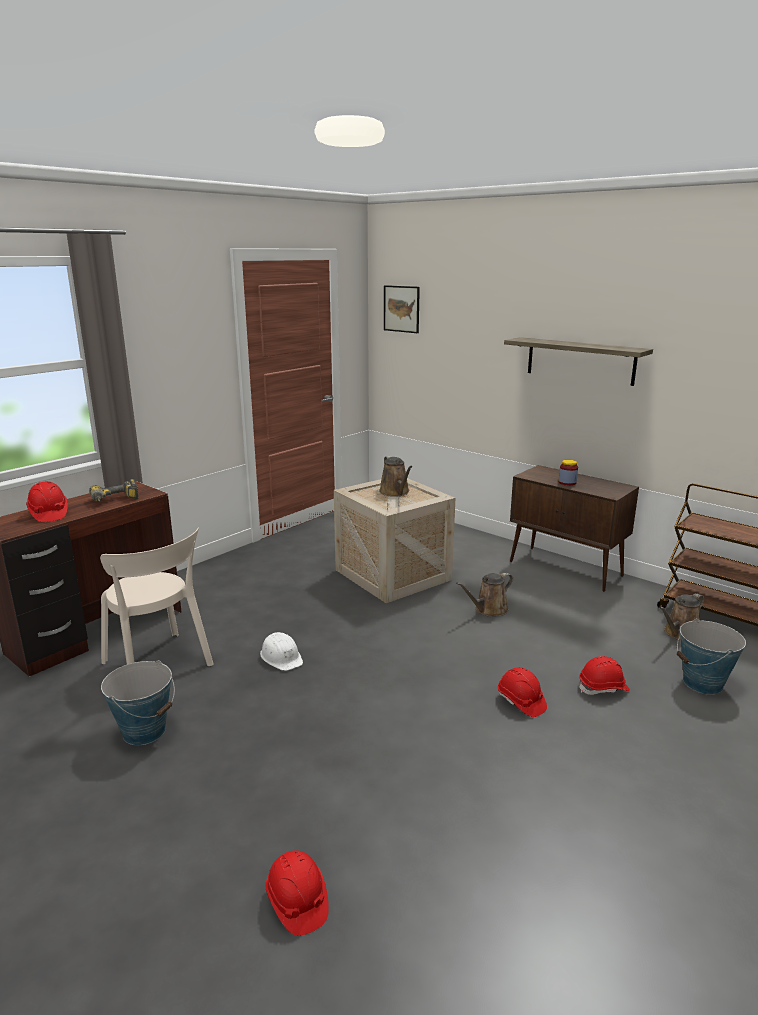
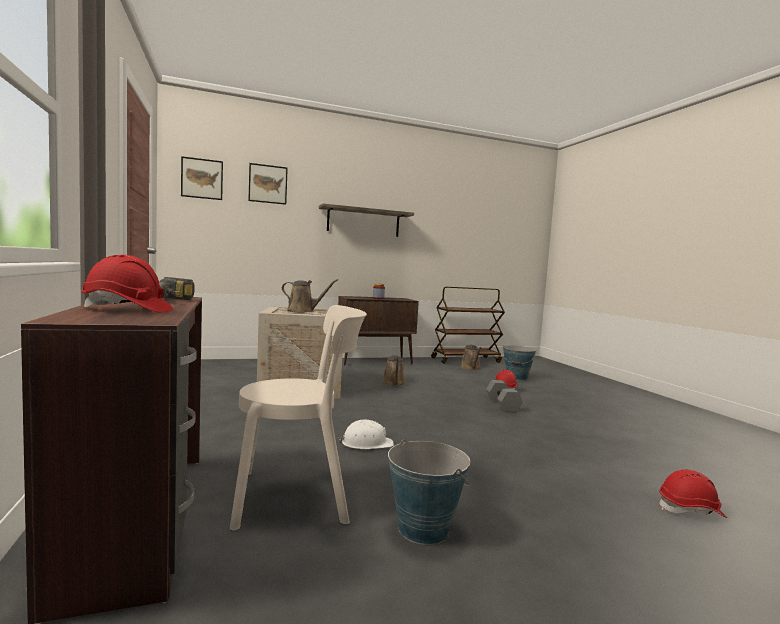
camera: 60 degrees left, 15 degrees down
red hard hat [498,667,547,717] -> grey dumbbell [486,380,523,412]
none -> picture [248,163,288,205]

